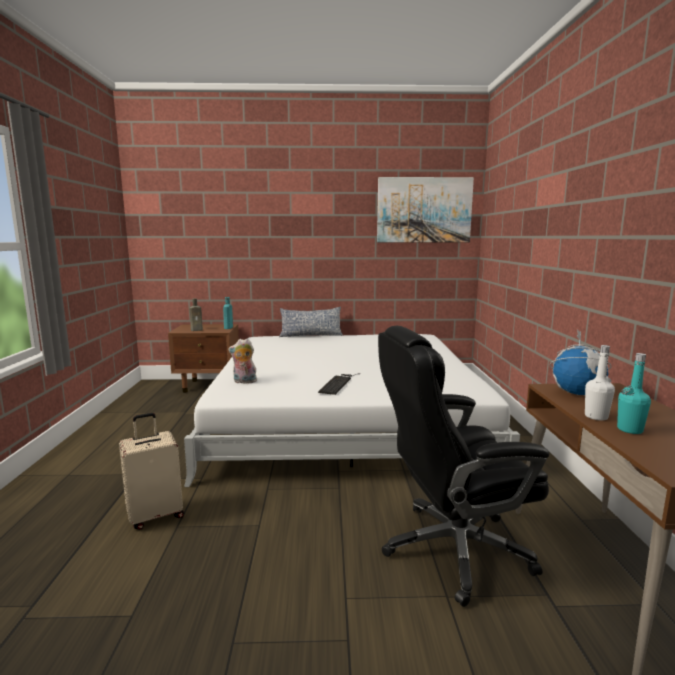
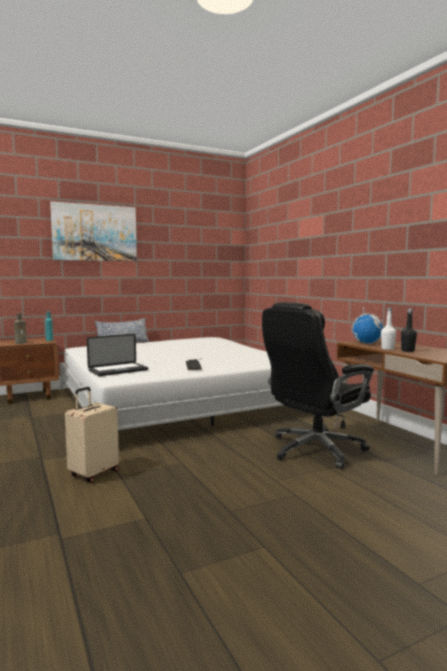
camera: 25 degrees left, 5 degrees down
plush toy [228,339,257,383] -> laptop [87,334,148,376]
picture [377,177,474,242] -> picture moved to [50,201,137,261]
turquoise bottle [617,353,651,434] -> black bottle [401,308,417,352]

